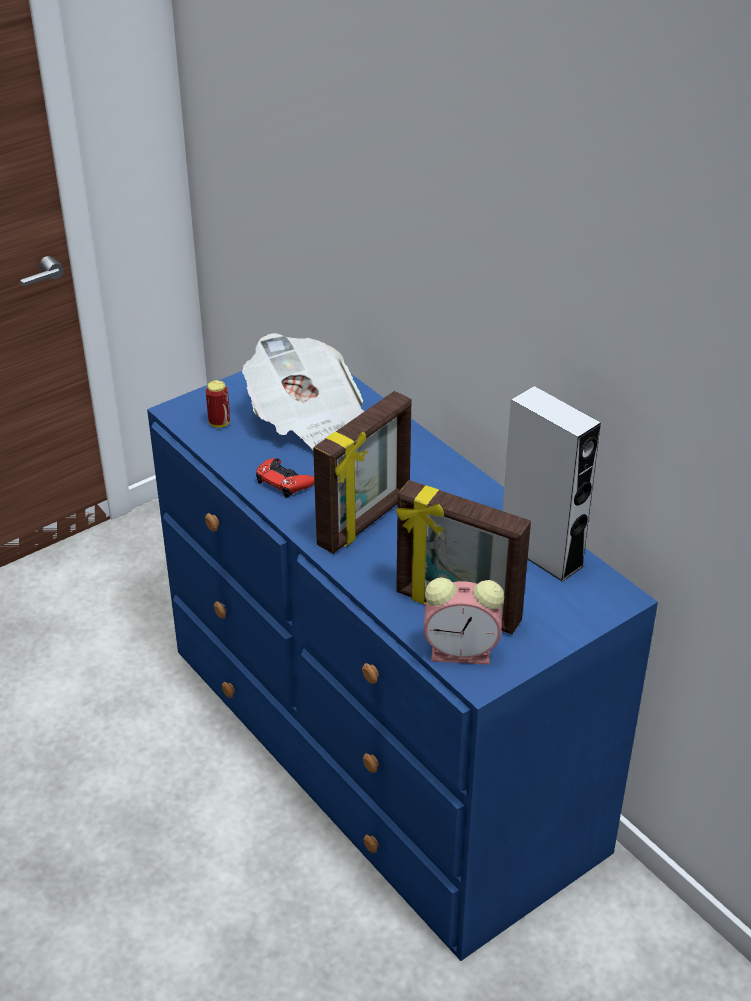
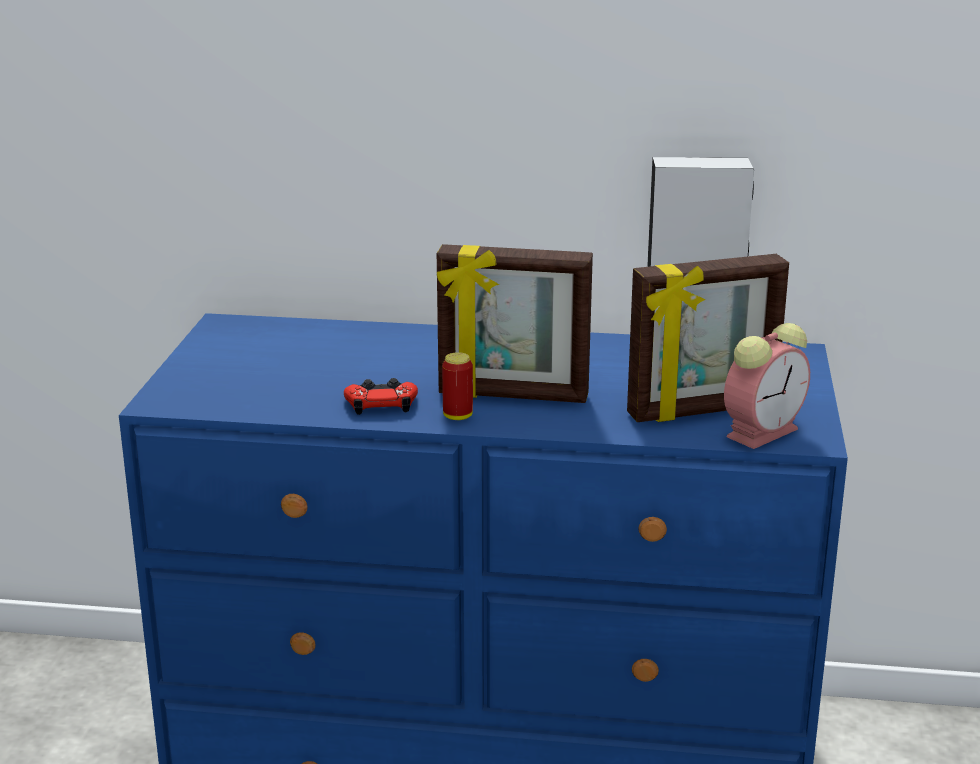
camera: 45 degrees left, 15 degrees down
can [206,380,230,428] -> can moved to [442,352,473,420]
newspaper [242,333,365,450] -> none
picture frame [313,391,411,554] -> picture frame turned 105 degrees clockwise [437,244,593,403]

